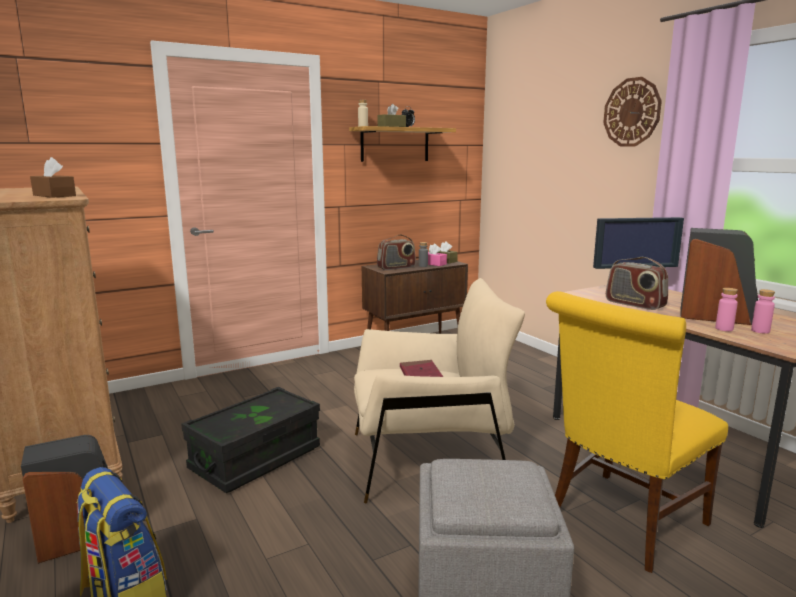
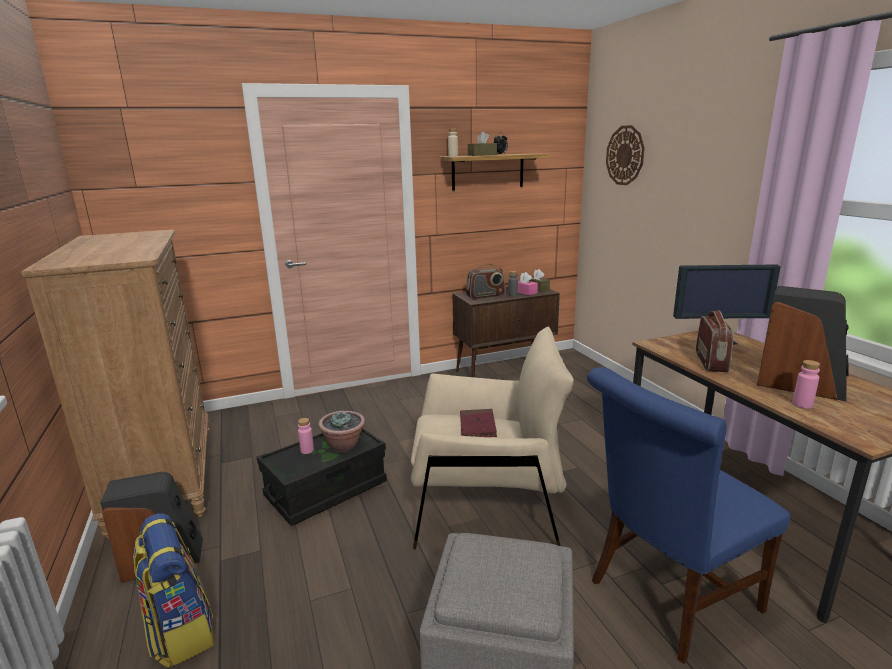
camera: 10 degrees right, 5 degrees up
brown tissue box [30,157,76,198] -> none
yellow chair [546,291,728,573] -> blue chair [587,367,790,664]
wall clock [603,77,662,147] -> wall clock moved to [606,125,645,185]
radio [606,257,668,310] -> radio turned 135 degrees counterclockwise [696,310,734,372]
pink bottle [751,289,775,334] -> pink bottle moved to [298,418,314,454]
none -> potted plant [318,411,365,452]

